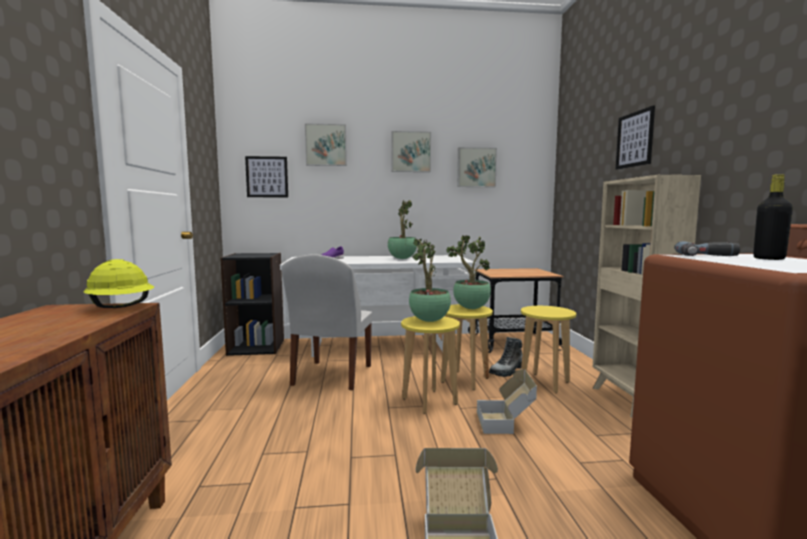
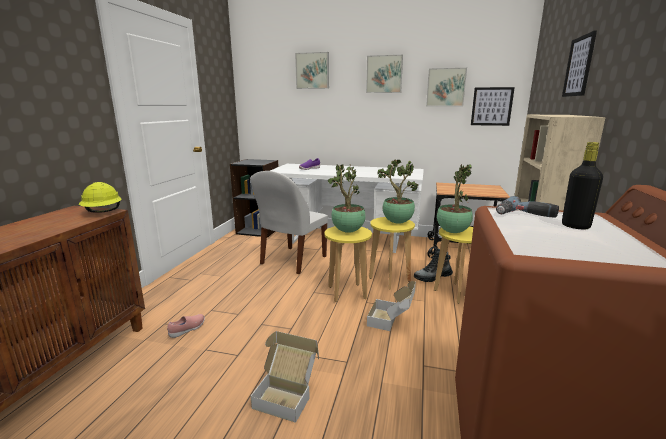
camera: 20 degrees right, 10 degrees up
picture [245,156,288,197] -> picture moved to [471,87,515,126]
potted plant [388,200,417,259] -> potted plant moved to [437,164,473,233]
none -> pink shoe [167,314,205,338]

